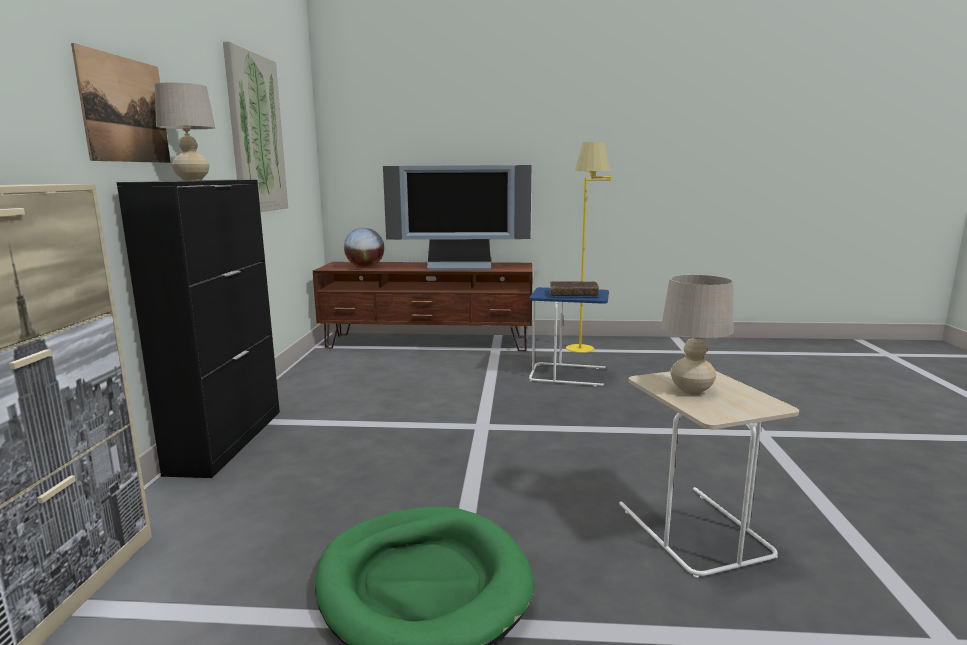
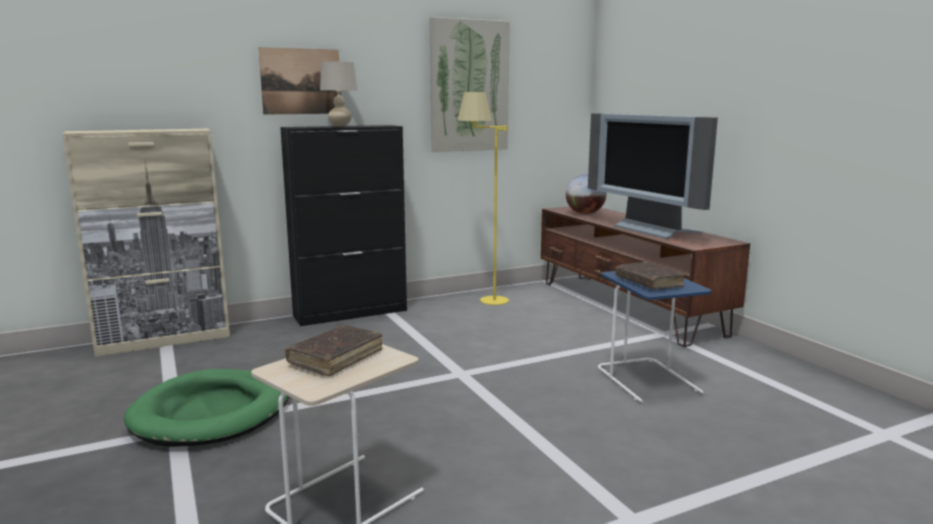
camera: 60 degrees right, 0 degrees up
yellow floor lamp [566,142,611,353] -> yellow floor lamp moved to [457,92,509,305]
beige table lamp [661,275,734,395] -> brown book [285,326,382,376]

